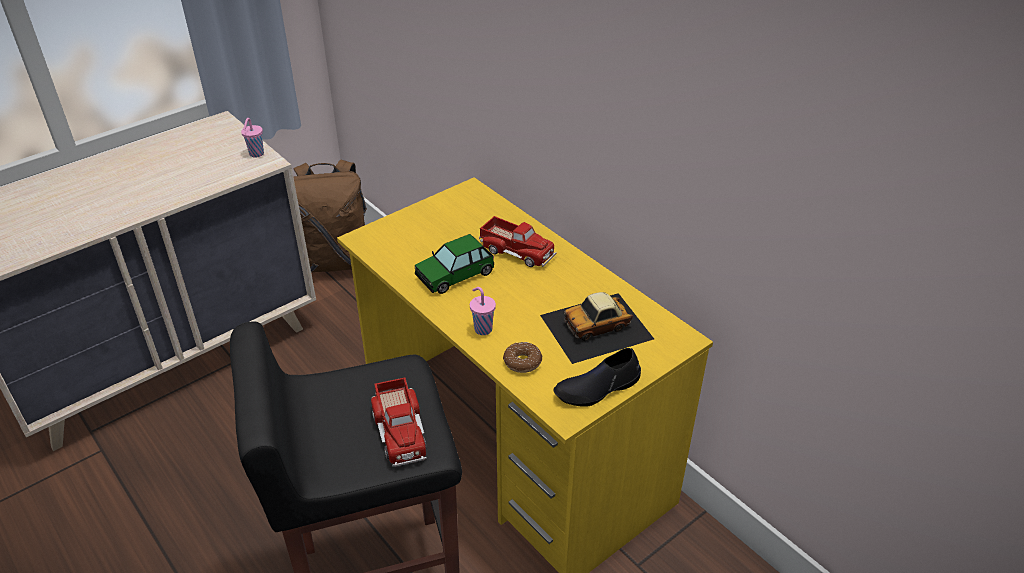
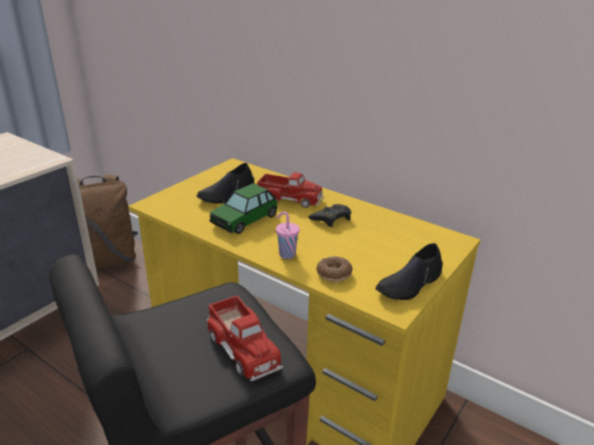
camera: 15 degrees left, 10 degrees down
pink cup [241,118,264,158] -> none
toy car [540,292,654,364] -> none
none -> black shoe [197,163,254,204]
none -> black game controller [308,204,351,227]

